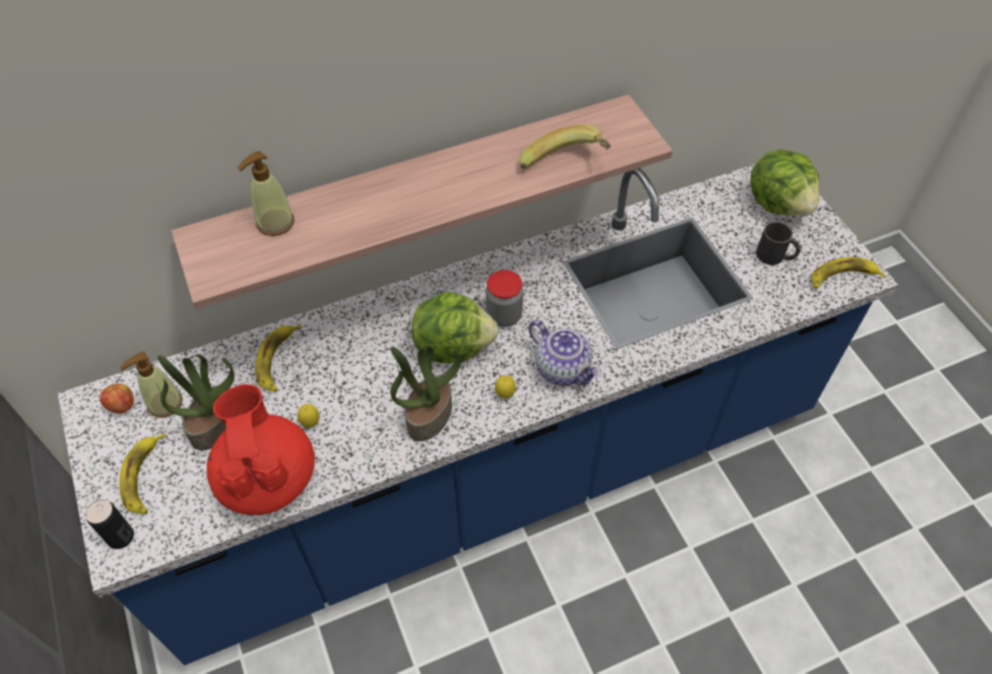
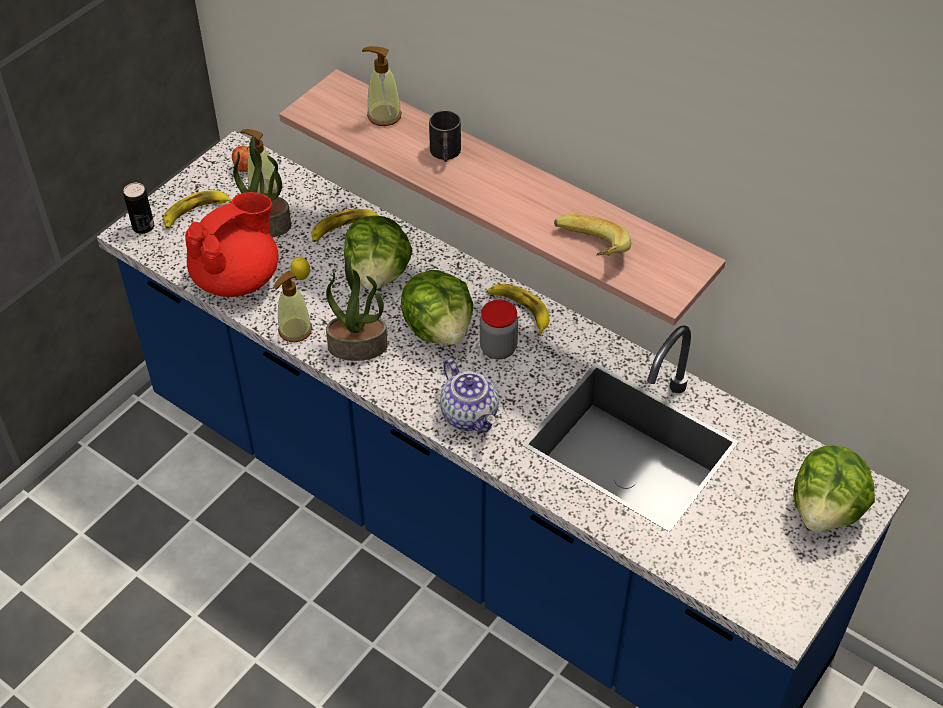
camera: 60 degrees right, 5 degrees down
lemon [495,375,516,399] -> none
teapot [528,320,602,386] -> teapot turned 45 degrees counterclockwise [440,359,499,433]
black mug [756,222,801,265] -> black mug moved to [429,110,461,162]
banana [811,257,887,289] -> banana moved to [487,284,549,336]
none -> soap dispenser [273,271,312,342]
none -> lettuce [344,215,413,290]

